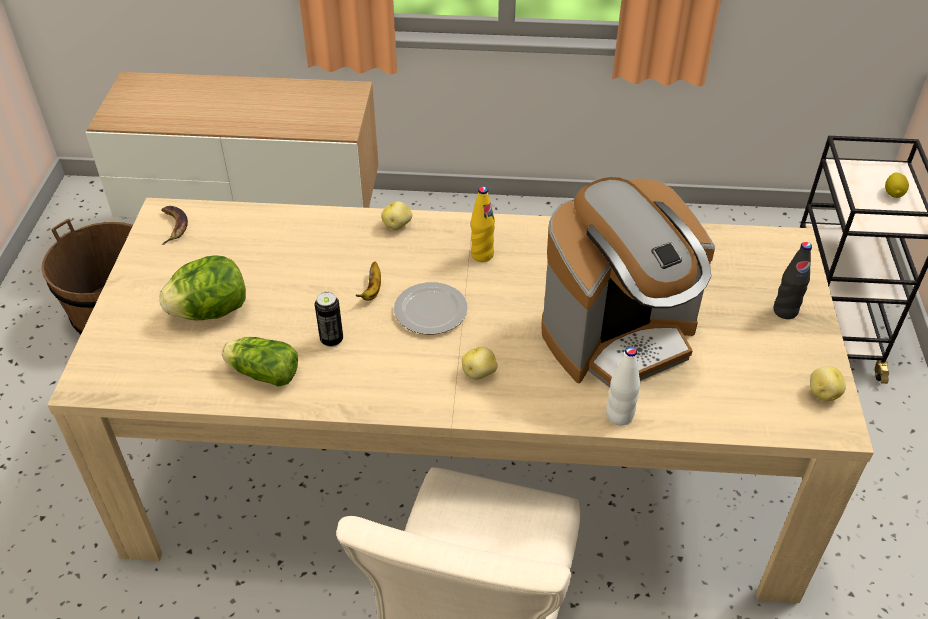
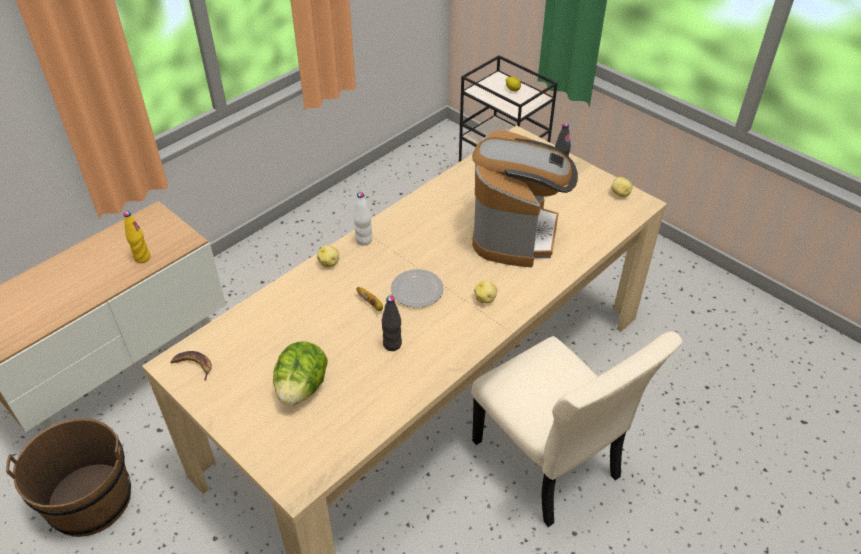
camera: 50 degrees left, 0 degrees up
lettuce [222,337,298,387] -> none
can [315,292,343,347] -> black bottle [382,296,402,351]
yellow bottle [471,187,495,262] -> yellow bottle moved to [123,212,150,263]
white bottle [606,346,640,425] -> white bottle moved to [354,192,372,246]

